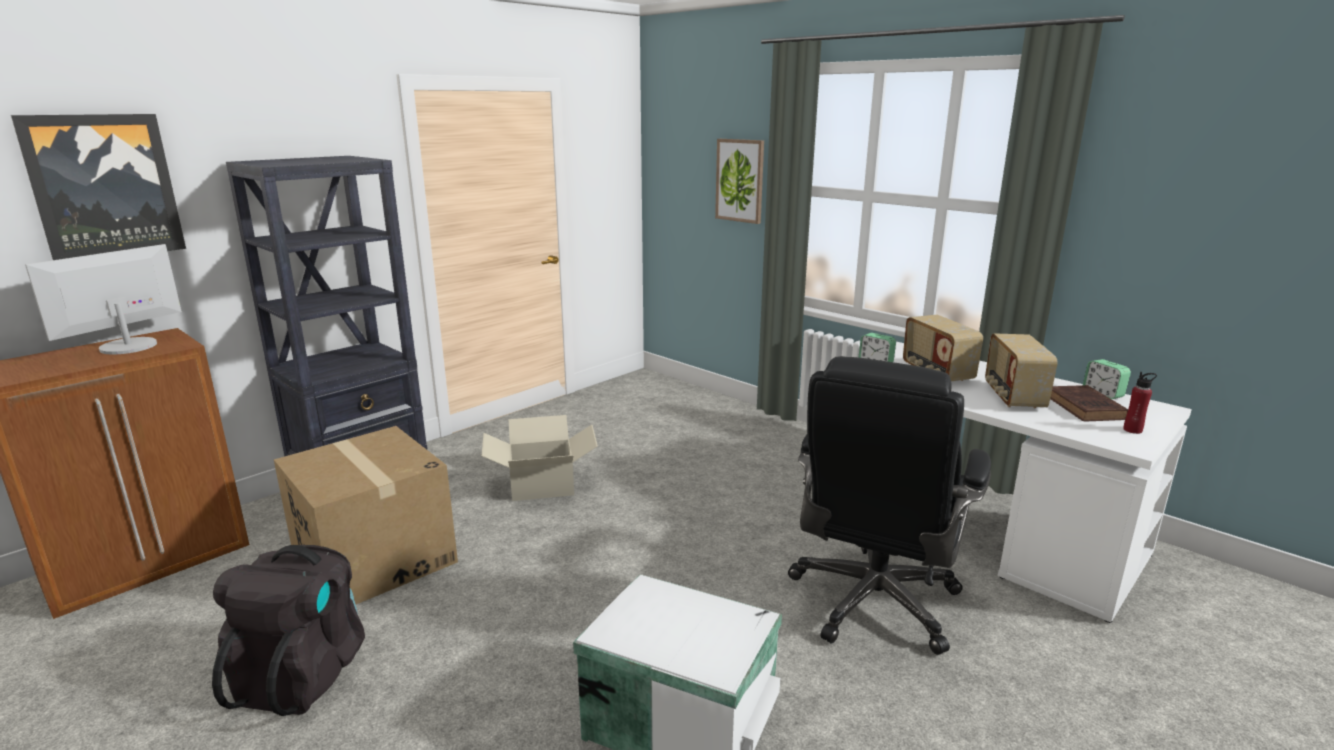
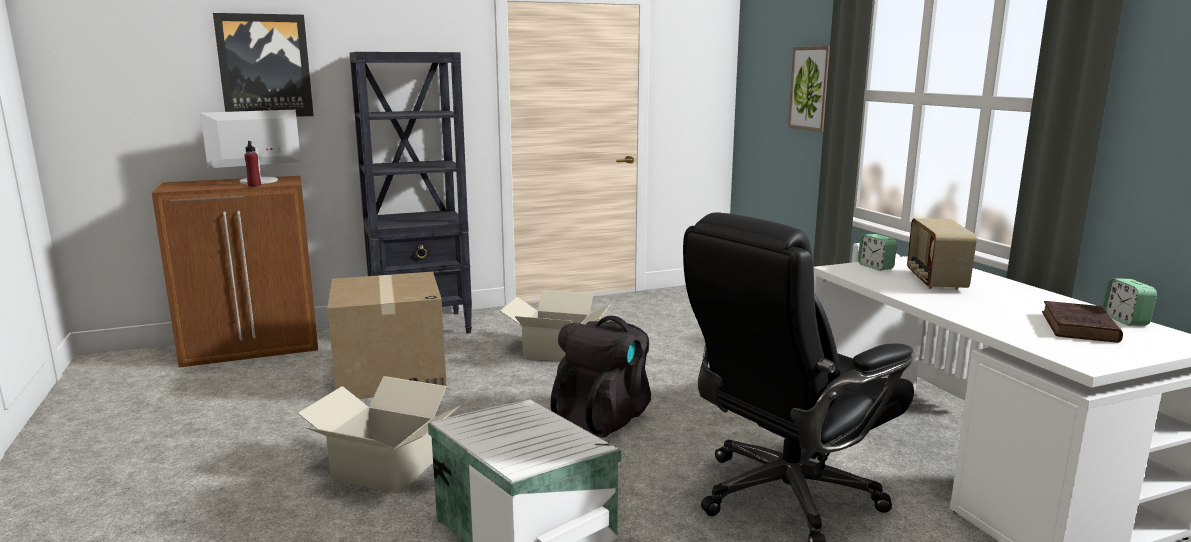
camera: 25 degrees right, 5 degrees down
black backpack [212,545,365,716] -> black backpack moved to [551,316,651,438]
radio [985,333,1058,408] -> none
red bottle [1123,372,1157,434] -> red bottle moved to [244,141,261,187]
none -> cardboard box [298,376,460,494]

